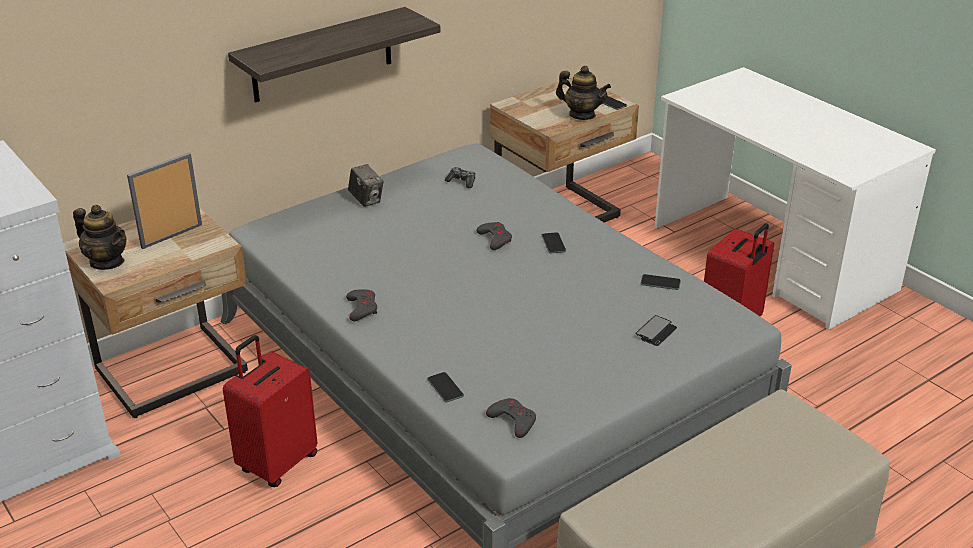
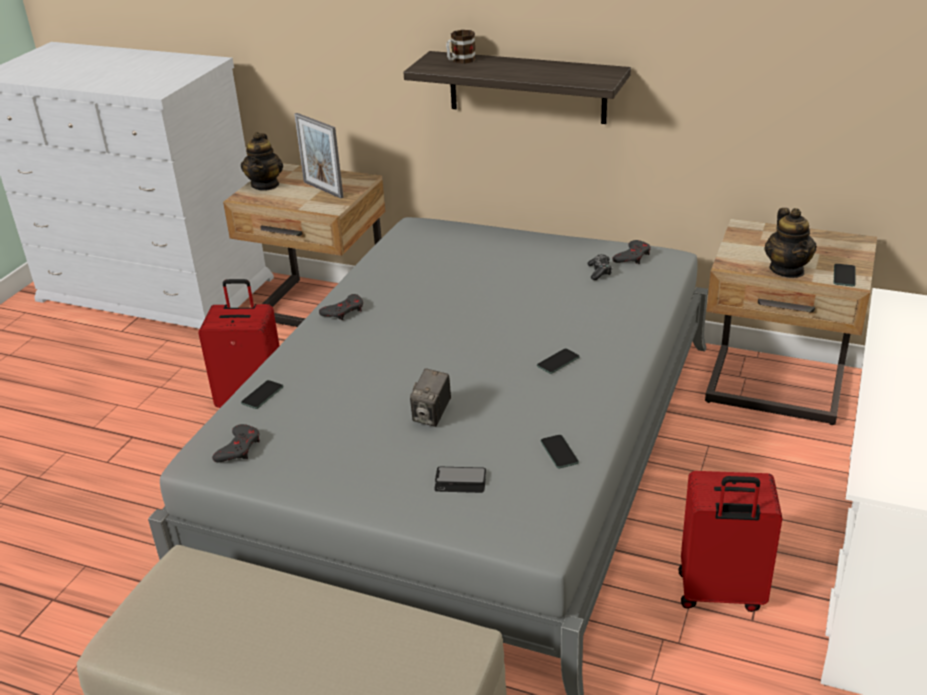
camera: 60 degrees right, 0 degrees up
picture frame [127,152,202,249] -> picture frame turned 150 degrees counterclockwise [294,113,343,198]
camera [348,164,384,207] -> camera moved to [410,368,451,427]
grey game controller [476,222,512,250] -> grey game controller moved to [612,240,651,264]
none -> mug [446,30,476,64]

